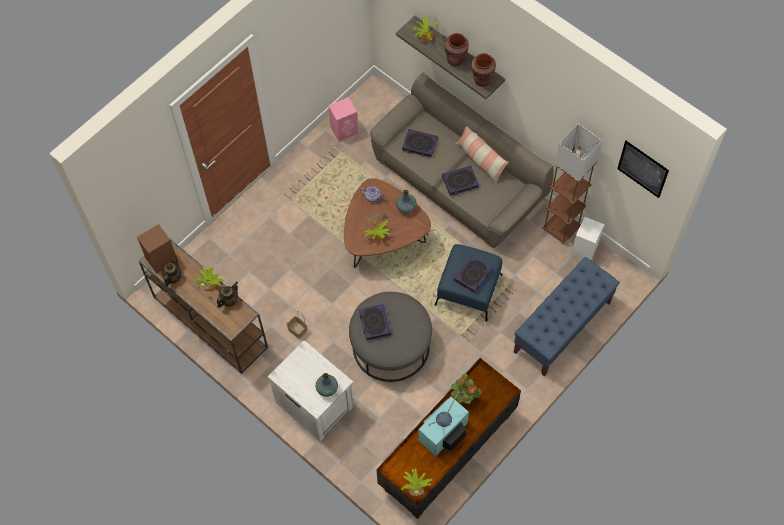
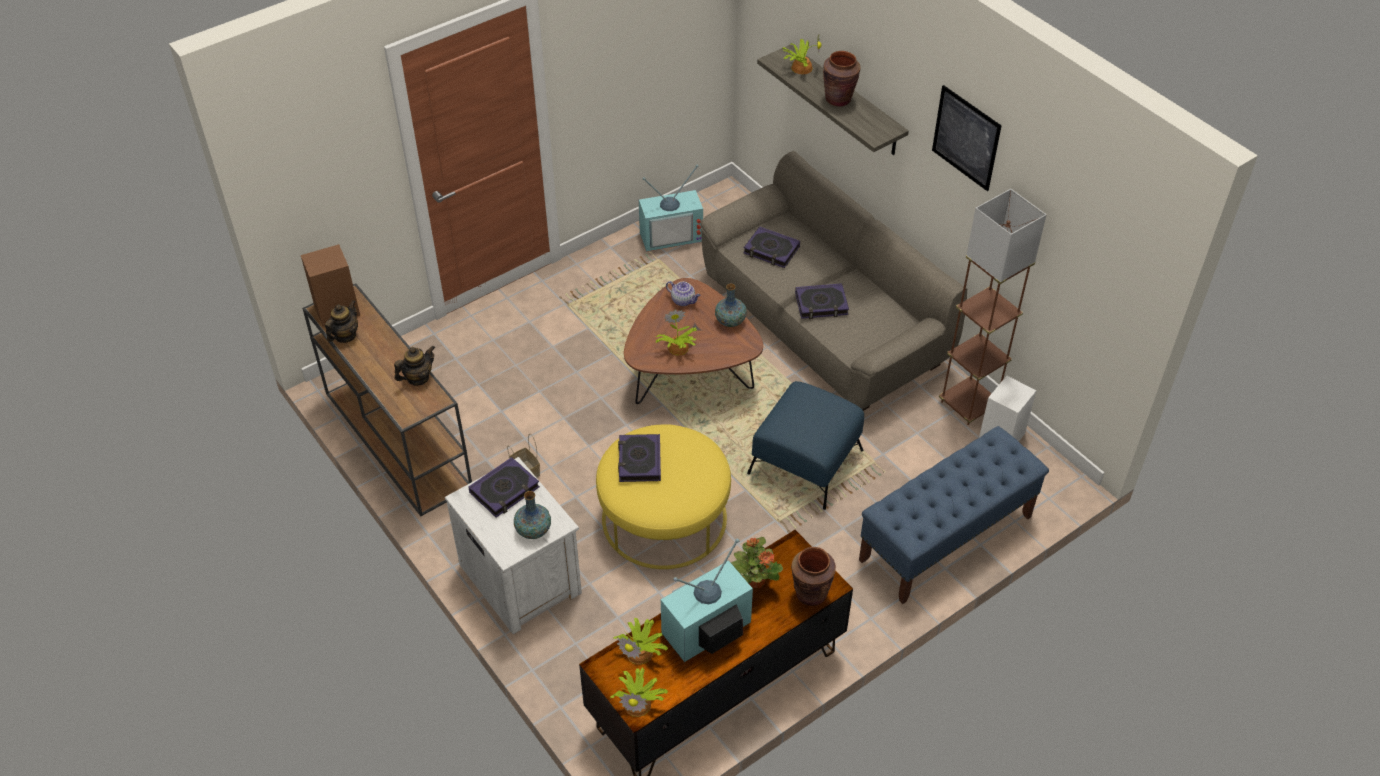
camera: 10 degrees right, 15 degrees down
potted plant [193,267,224,292] -> potted plant moved to [614,618,668,665]
pink speaker [328,97,358,142] -> television [639,164,703,252]
grey ottoman [349,292,432,382] -> yellow ottoman [596,424,731,569]
book [454,255,492,293] -> book moved to [469,457,540,517]
pillow [456,126,509,184] -> none
brown vase [471,53,496,87] -> brown vase moved to [791,547,836,606]
picture [617,141,669,198] -> picture moved to [932,85,1002,191]

